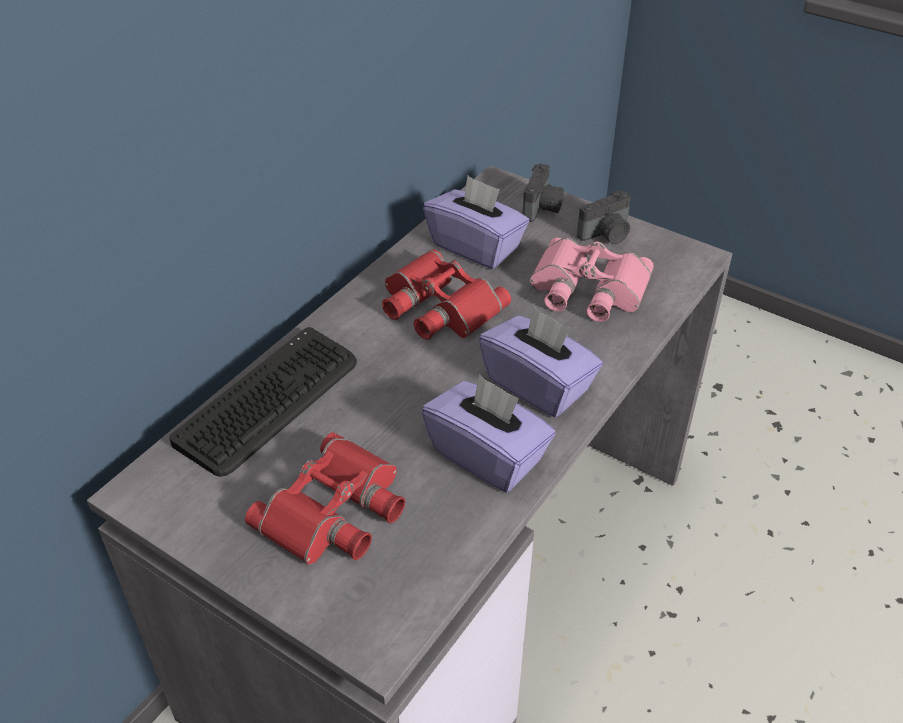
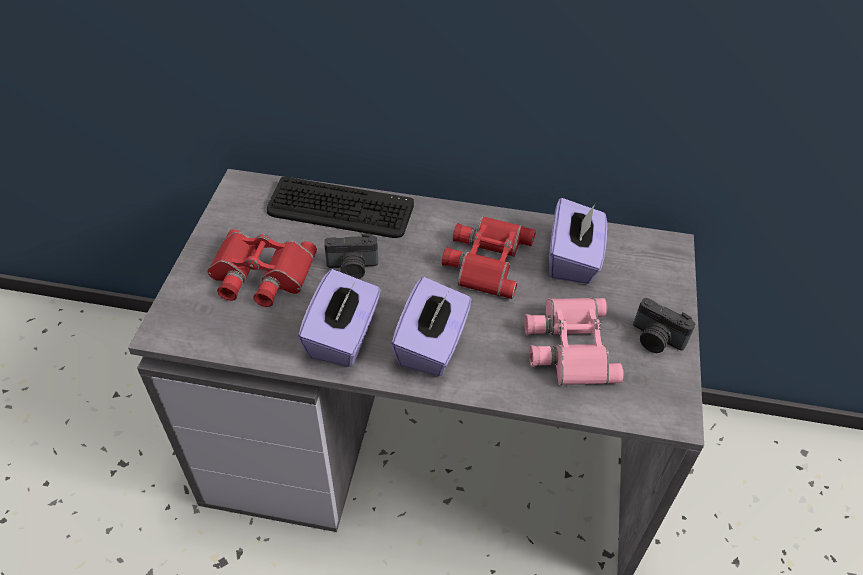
camera: 65 degrees right, 5 degrees up
camera [522,164,564,222] -> camera moved to [324,233,378,279]

